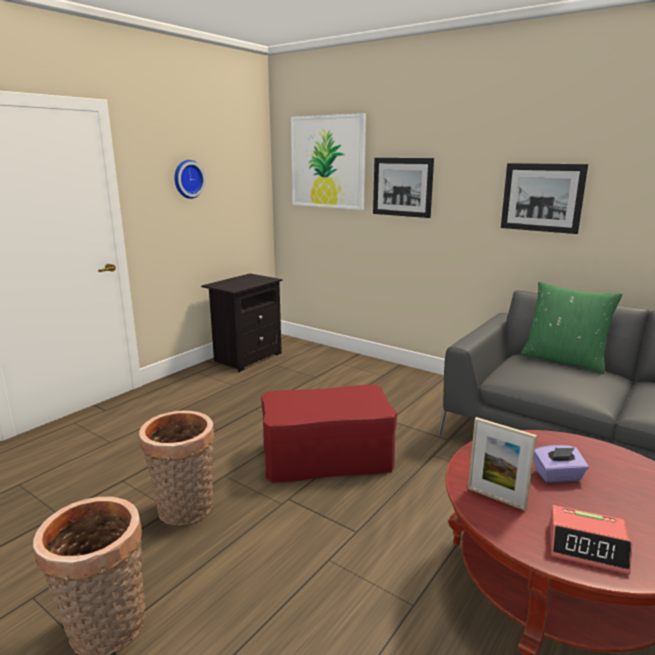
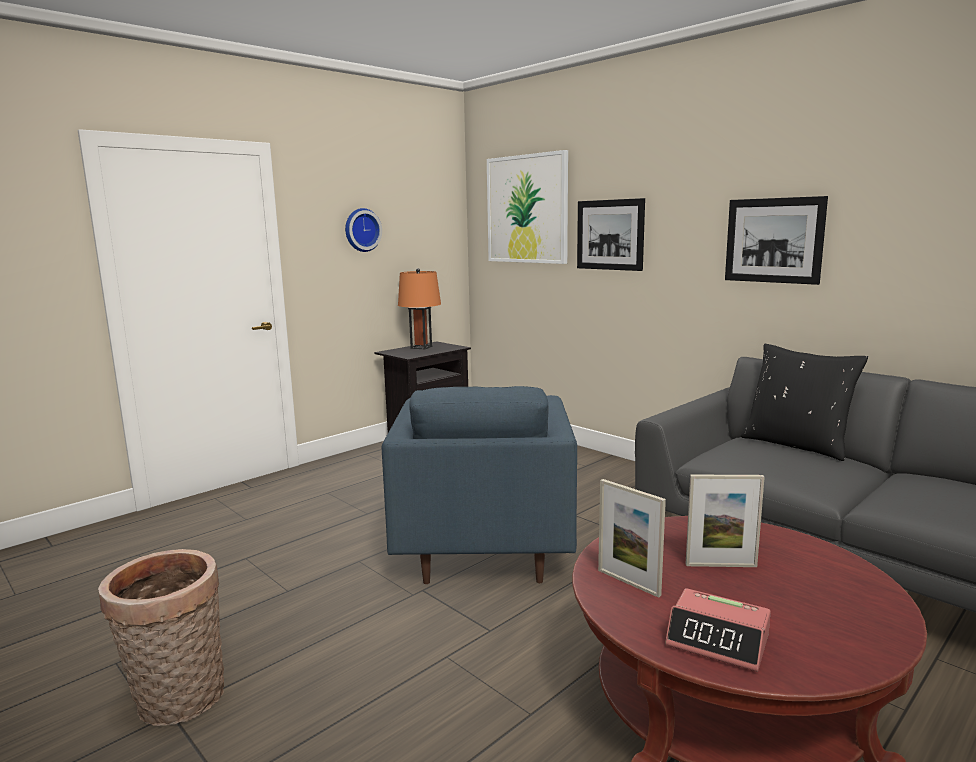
camera: 10 degrees right, 5 degrees down
basket [139,410,214,525] -> none
red ottoman [261,385,397,483] -> blue armchair [382,386,577,584]
green pillow [521,281,623,374] -> black pillow [741,344,868,461]
purple tissue box [534,445,589,482] -> picture frame [686,474,765,567]
none -> orange table lamp [398,268,441,349]

